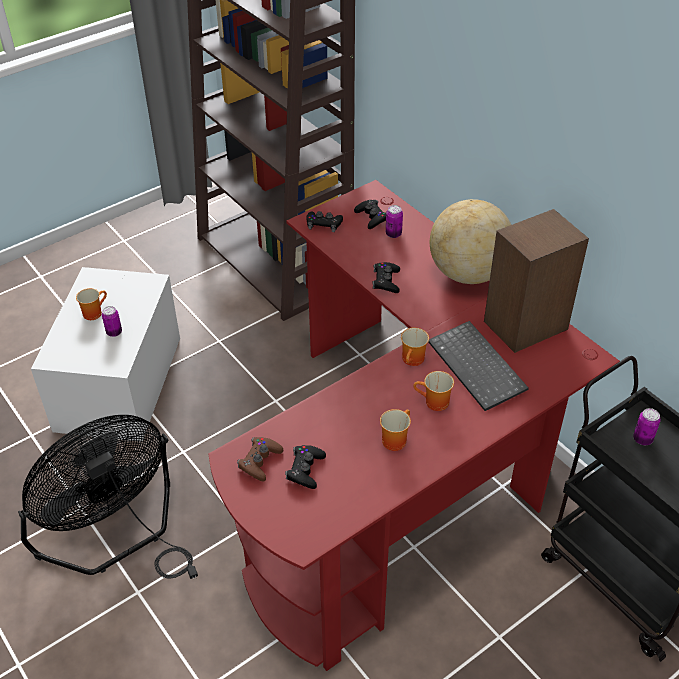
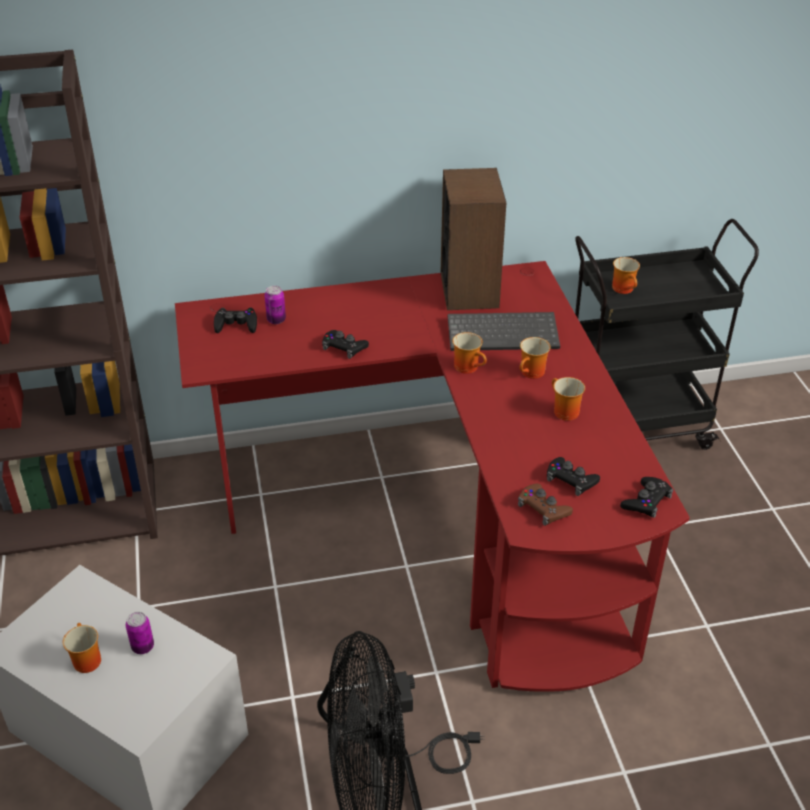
camera: 65 degrees left, 5 degrees down
black game controller [306,211,343,232] -> black game controller moved to [620,477,673,518]
globe [429,199,511,284] -> none
can [633,408,661,445] -> mug [612,257,640,294]

